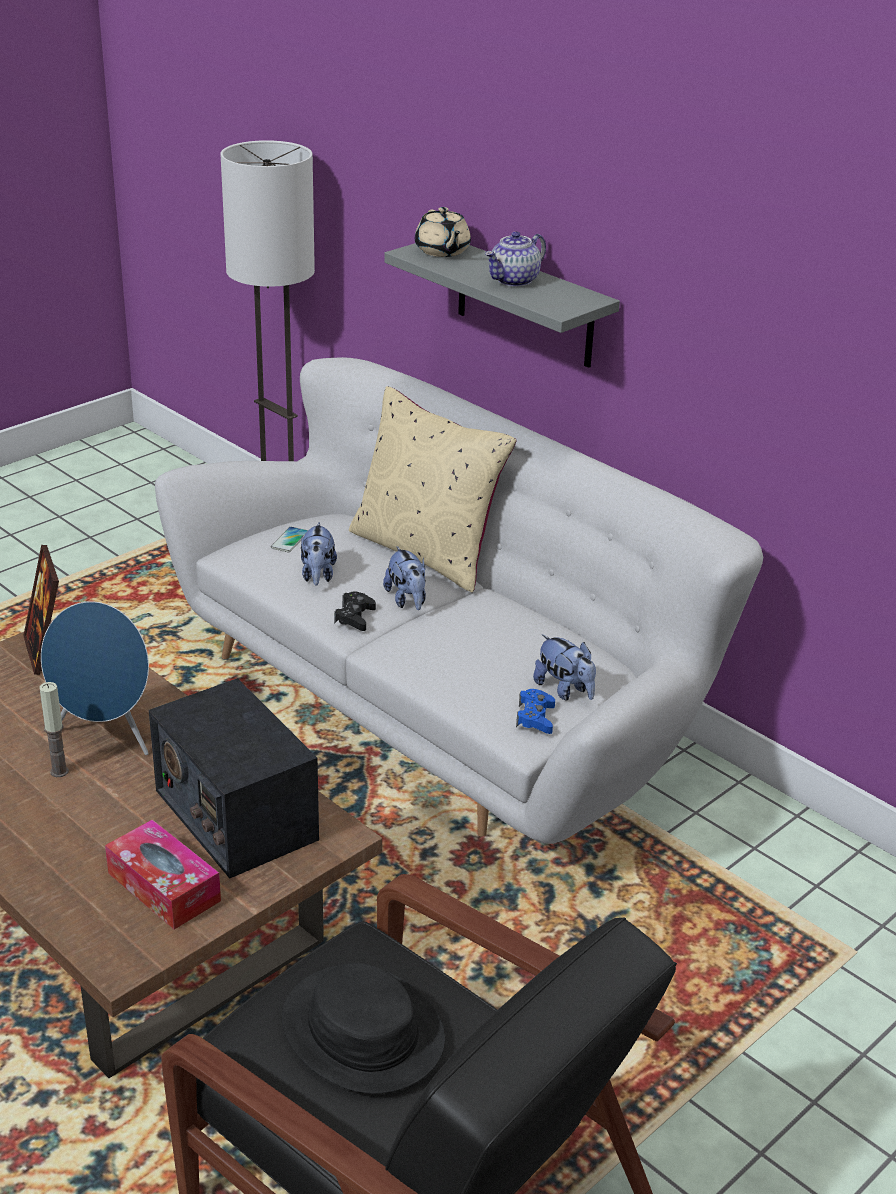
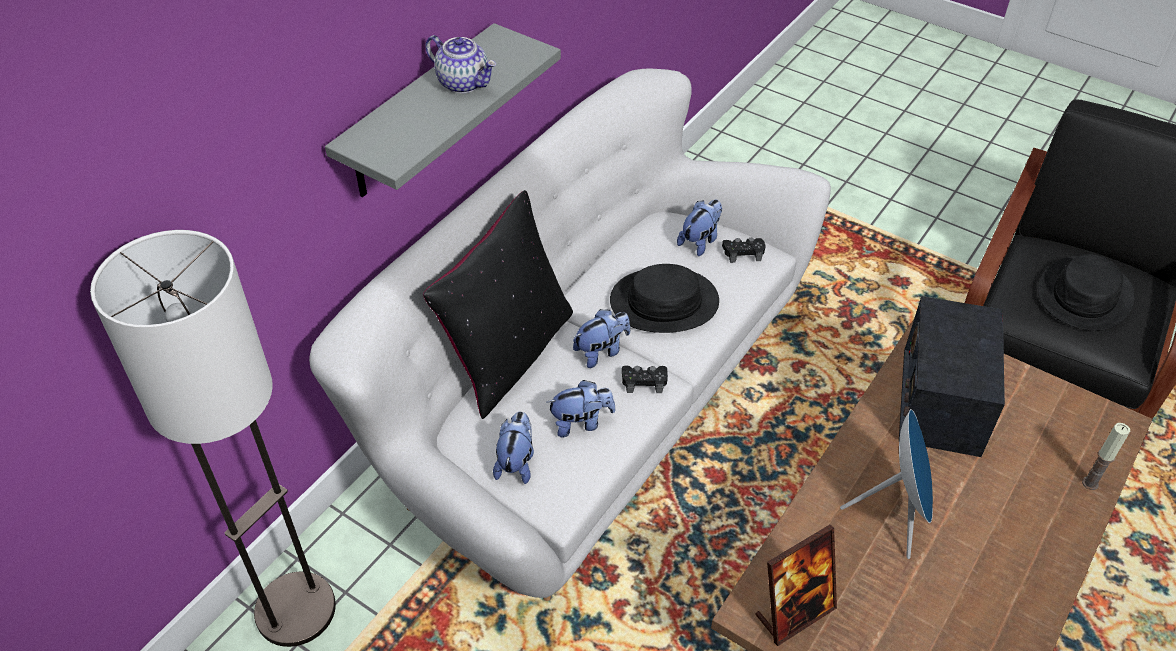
camera: 100 degrees left, 15 degrees up
candle [39,682,69,777] -> candle moved to [1082,423,1130,490]
tissue box [105,820,221,929] -> none
radio [149,678,319,878] -> radio turned 150 degrees clockwise [899,296,1005,457]
phone [271,527,308,552] -> plush toy [493,411,534,484]
beige pillow [349,386,517,592] -> black pillow [423,190,573,419]
beige teapot [415,207,471,257] -> none
blue game controller [516,689,555,734] -> black game controller [722,238,766,263]
none -> black hat [610,264,719,333]

